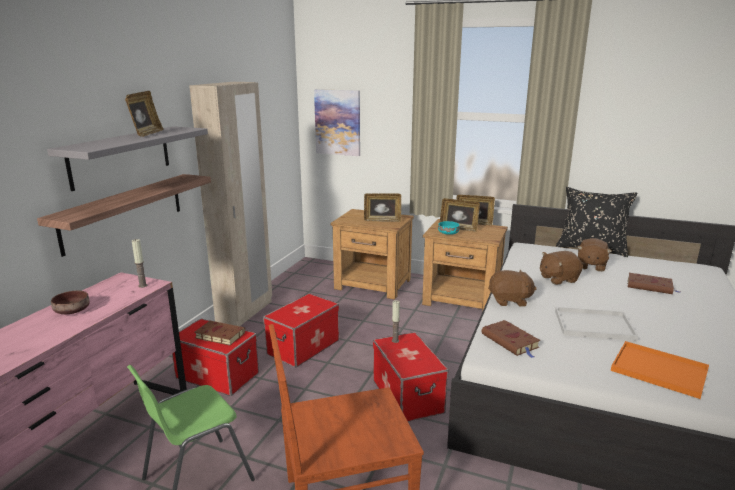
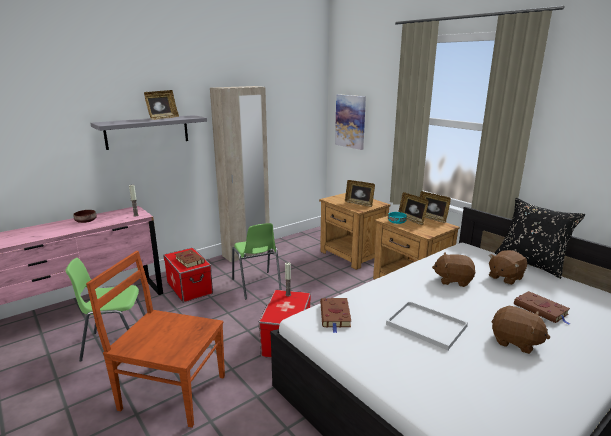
camera: 30 degrees right, 0 degrees up
shelf [37,174,211,257] -> none
storage box [263,293,339,367] -> green chair [232,223,282,300]
brown plush toy [488,270,537,306] -> brown plush toy moved to [491,306,550,354]
orange tray [611,341,709,399] -> none

